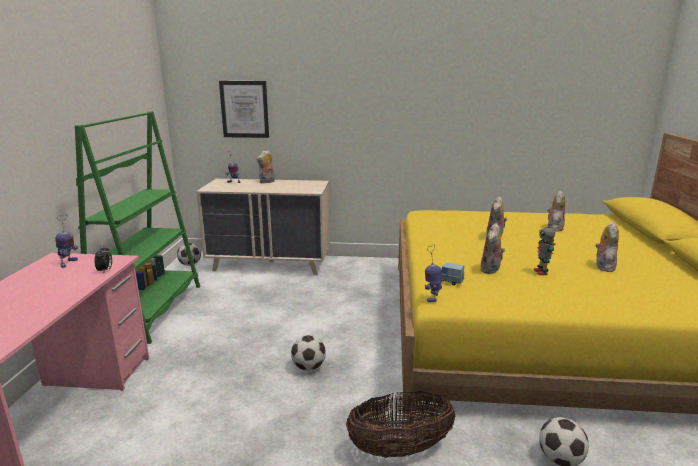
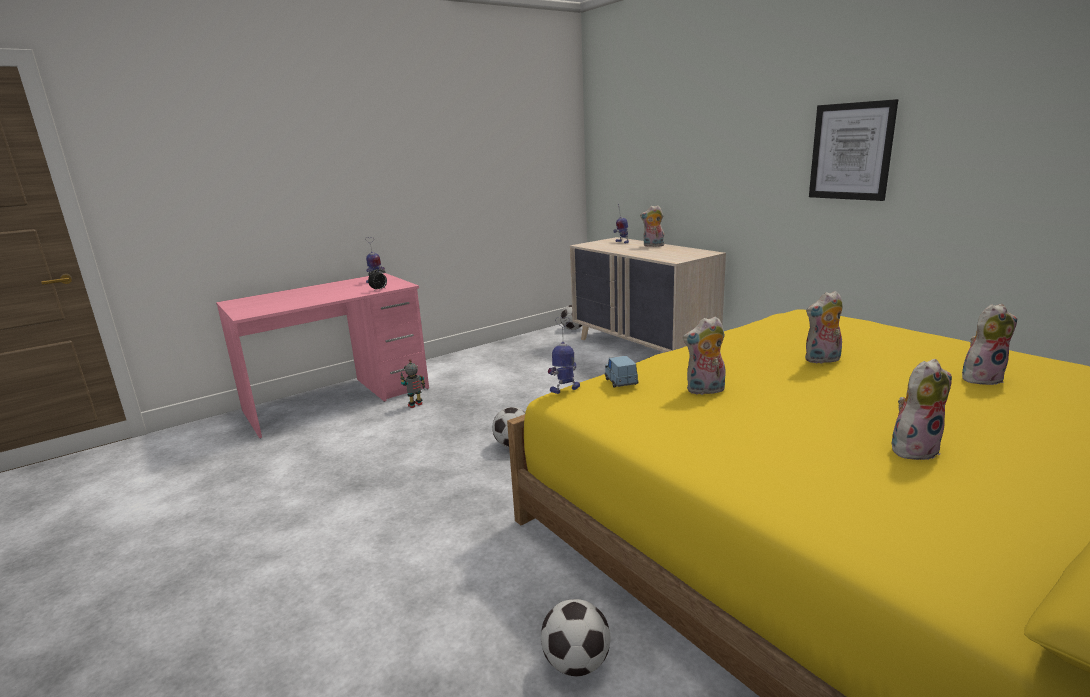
camera: 50 degrees right, 0 degrees up
green bookcase [75,111,200,344] -> none
picture [219,81,269,138] -> picture moved to [809,99,898,201]
basket [346,391,455,458] -> none
toy robot [534,223,555,275] -> toy robot moved to [400,359,425,408]

